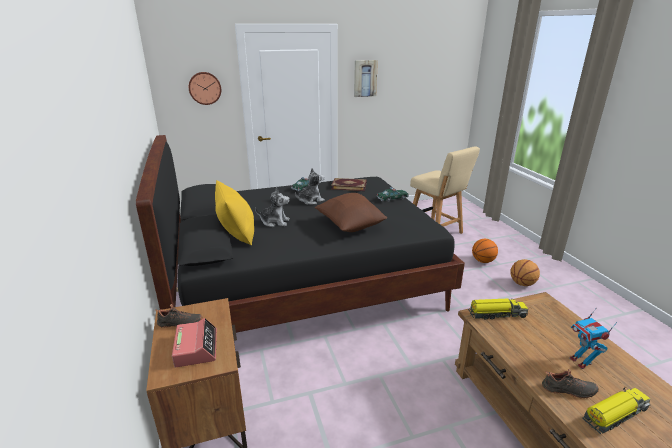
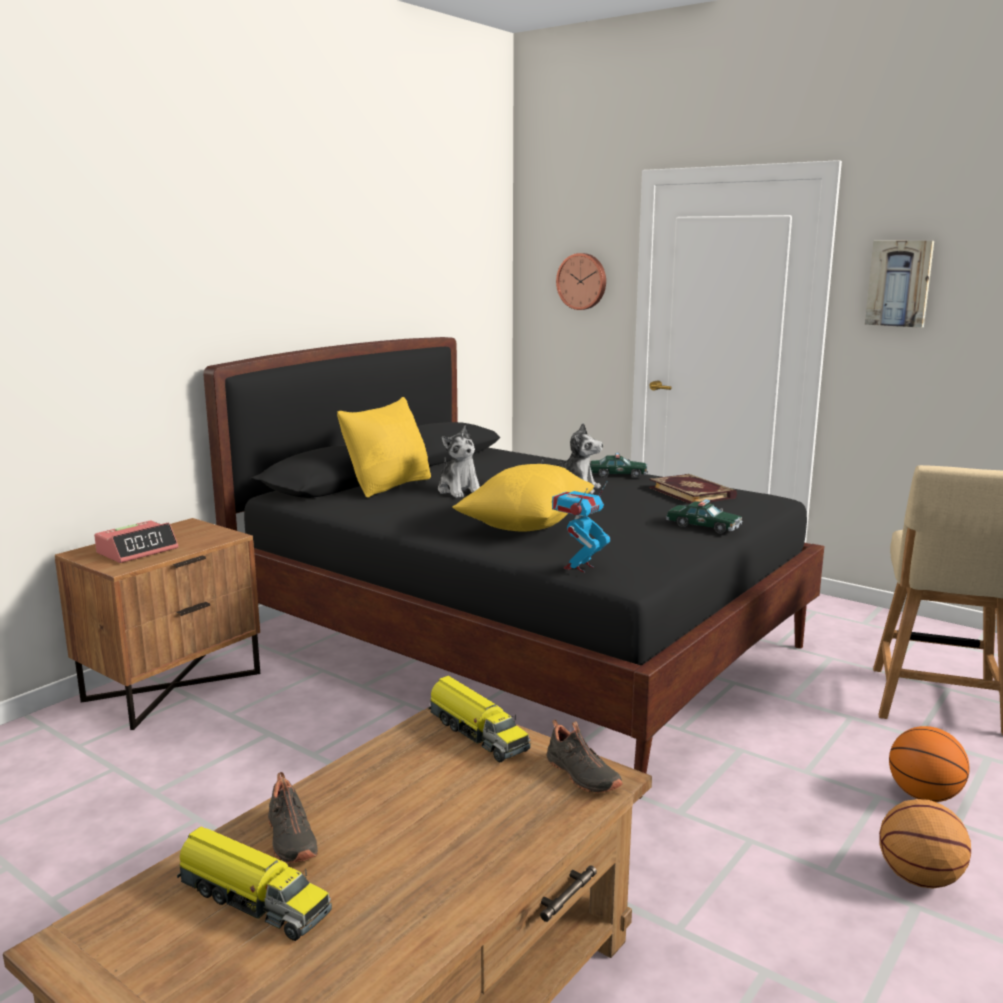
camera: 55 degrees right, 10 degrees down
black shoe [156,304,202,328] -> black shoe moved to [546,720,622,793]
brown pillow [315,193,387,232] -> yellow pillow [453,464,594,531]
toy robot [570,308,617,369] -> toy robot moved to [552,481,610,572]

